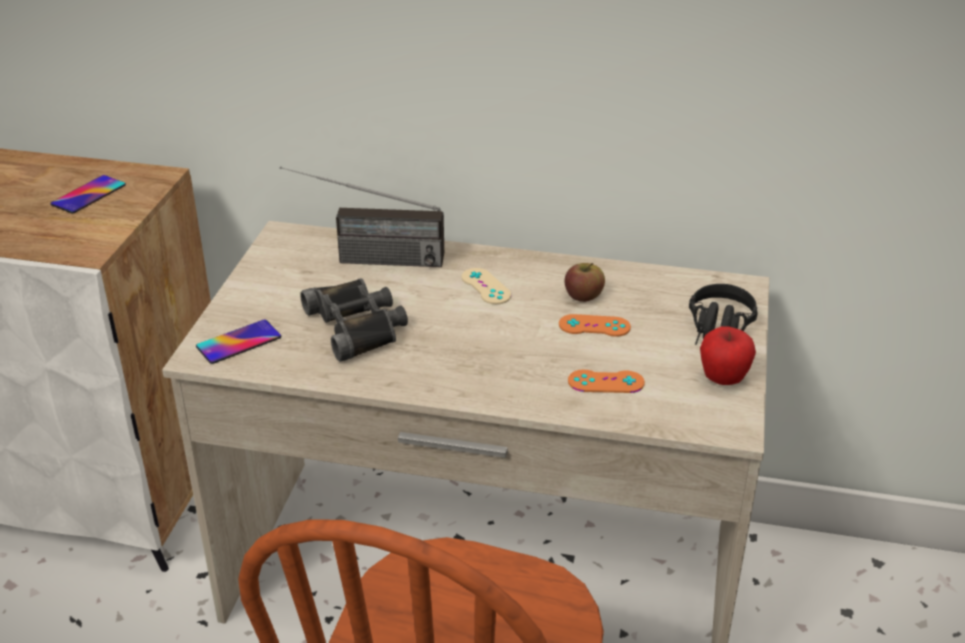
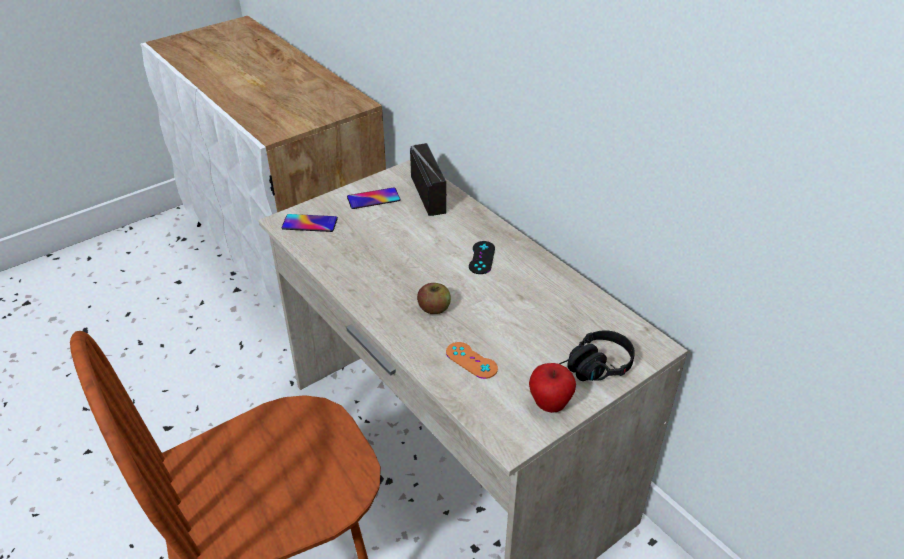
camera: 40 degrees right, 5 degrees up
phone [50,175,126,213] -> phone moved to [347,187,401,209]
radio [280,166,444,267] -> radio turned 150 degrees counterclockwise [410,143,447,216]
black binoculars [300,278,408,362] -> none
beige game controller [462,268,511,304] -> black game controller [469,241,495,274]
orange game controller [559,314,631,337] -> none
apple [565,263,605,302] -> apple moved to [417,283,451,314]

